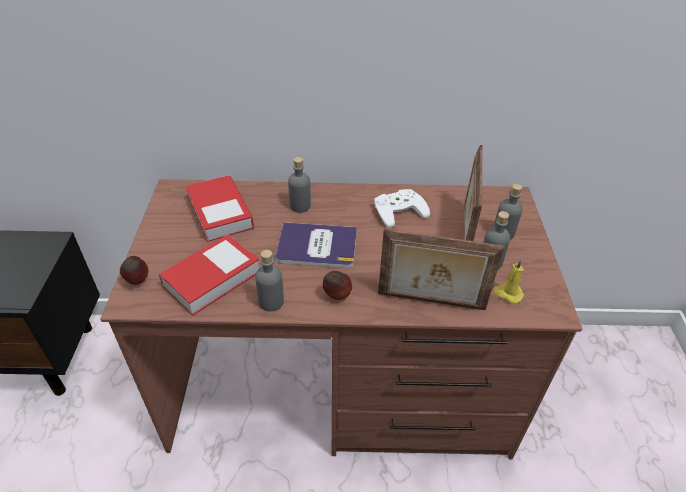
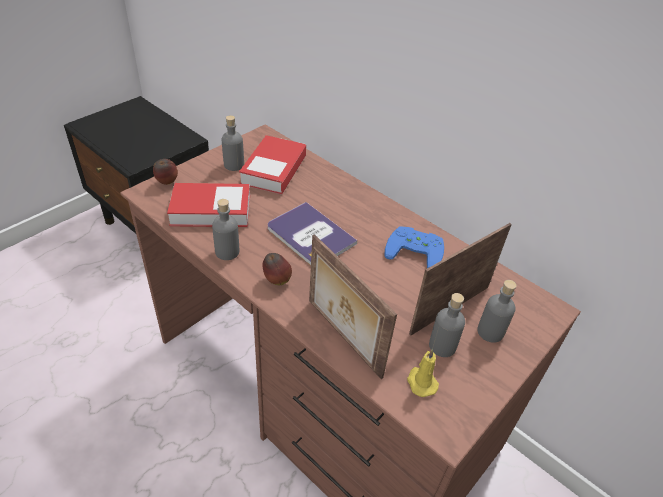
camera: 40 degrees right, 0 degrees up
grey bottle [288,157,311,213] -> grey bottle moved to [221,115,244,171]
white game controller [374,189,430,228] -> blue game controller [384,226,444,268]

